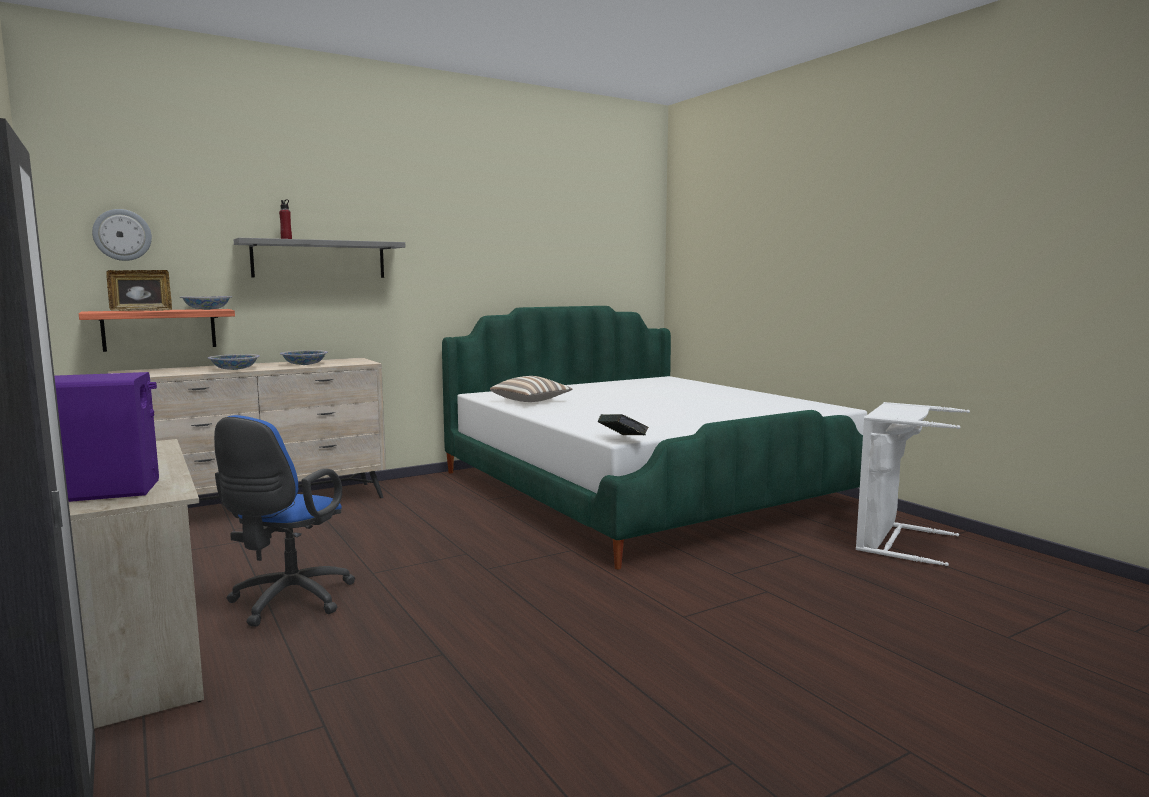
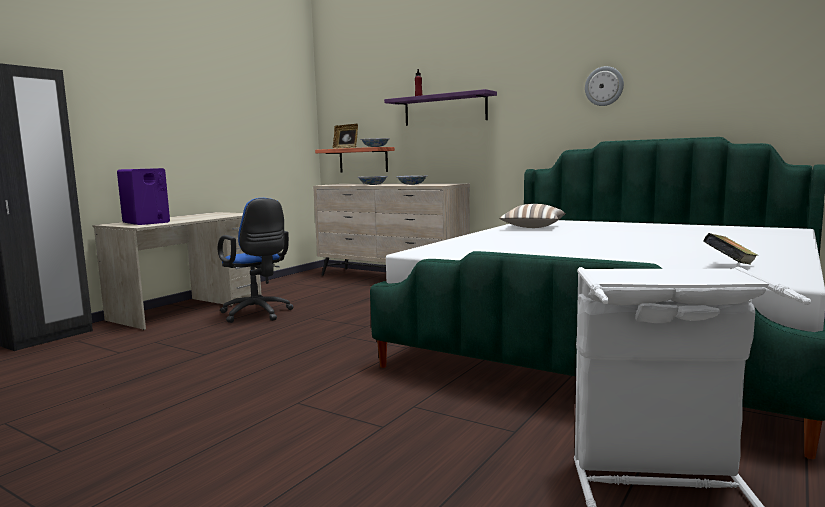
camera: 65 degrees right, 0 degrees up
wall clock [92,209,152,261] -> wall clock moved to [585,66,624,106]
blue office chair [214,415,355,627] -> blue office chair turned 120 degrees counterclockwise [218,198,293,323]
grey shelf [234,238,405,278] -> purple shelf [384,89,497,126]
book [598,414,649,435] -> book moved to [703,233,758,265]

